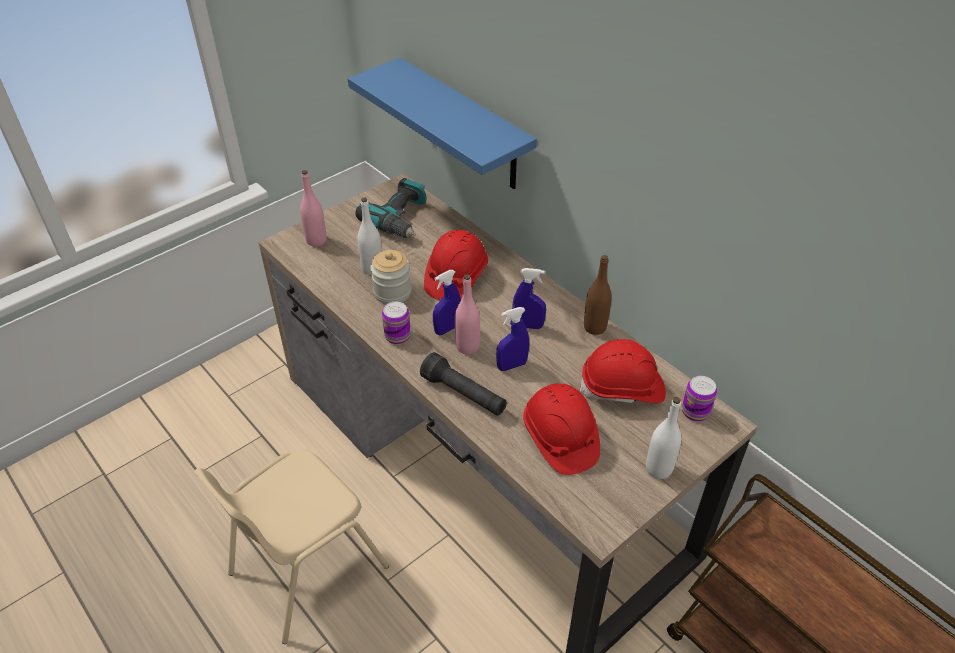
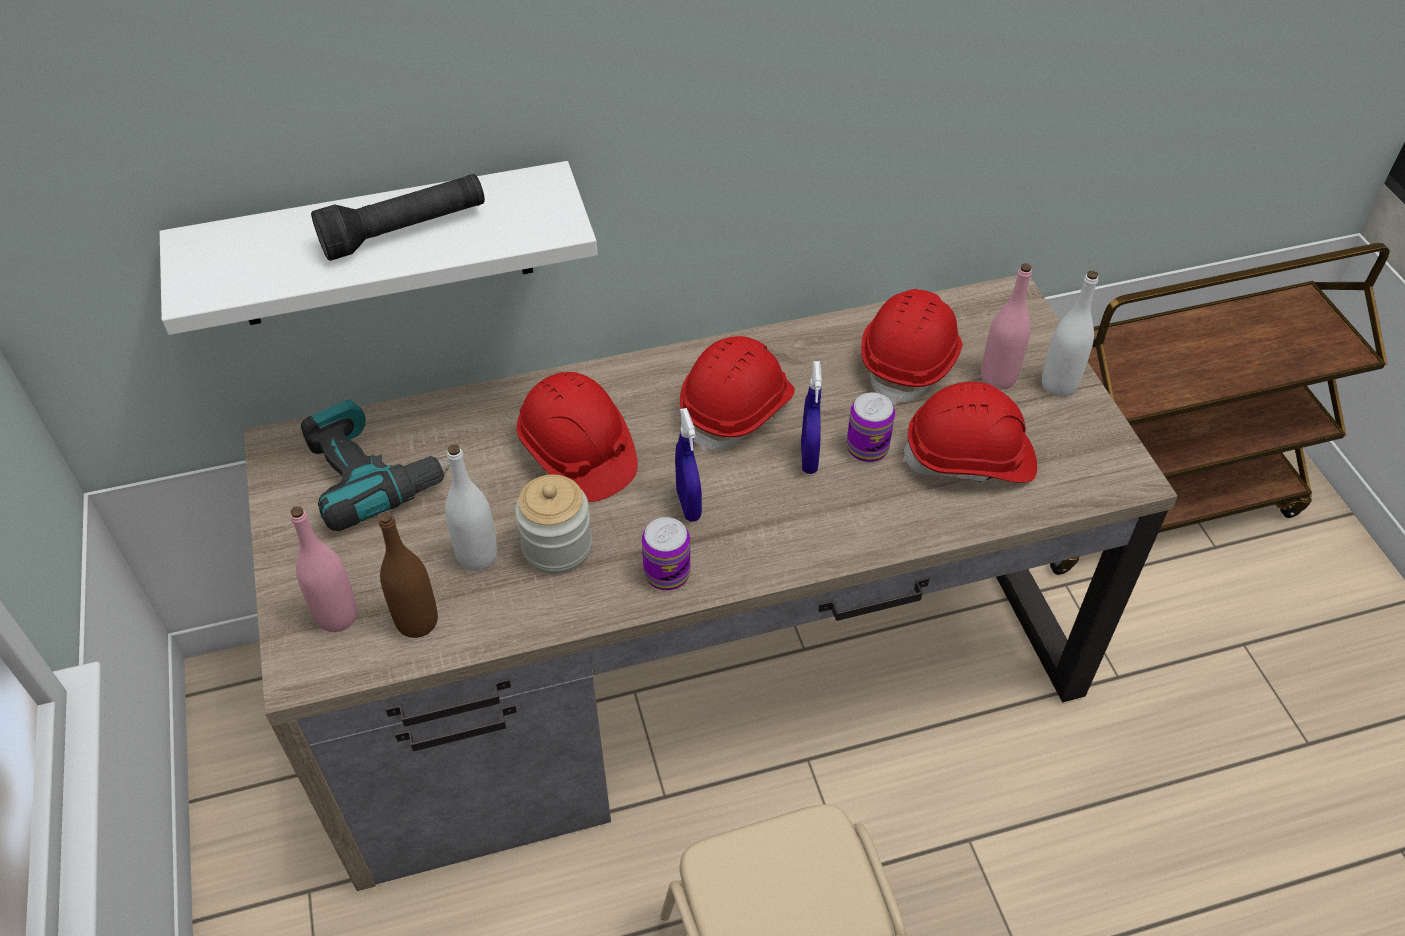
camera: 65 degrees left, 5 degrees up
blue shelf [348,58,537,189] -> white shelf [160,161,598,335]
black flashlight [420,352,507,415] -> black flashlight moved to [311,174,485,261]
pink bottle [455,274,480,355] -> pink bottle moved to [981,263,1032,390]
blue spray bottle [512,268,546,329] -> red hard hat [680,336,795,452]
brown bottle [584,255,612,335] -> brown bottle moved to [379,512,438,638]
can [682,376,717,421] -> can moved to [847,393,895,462]

